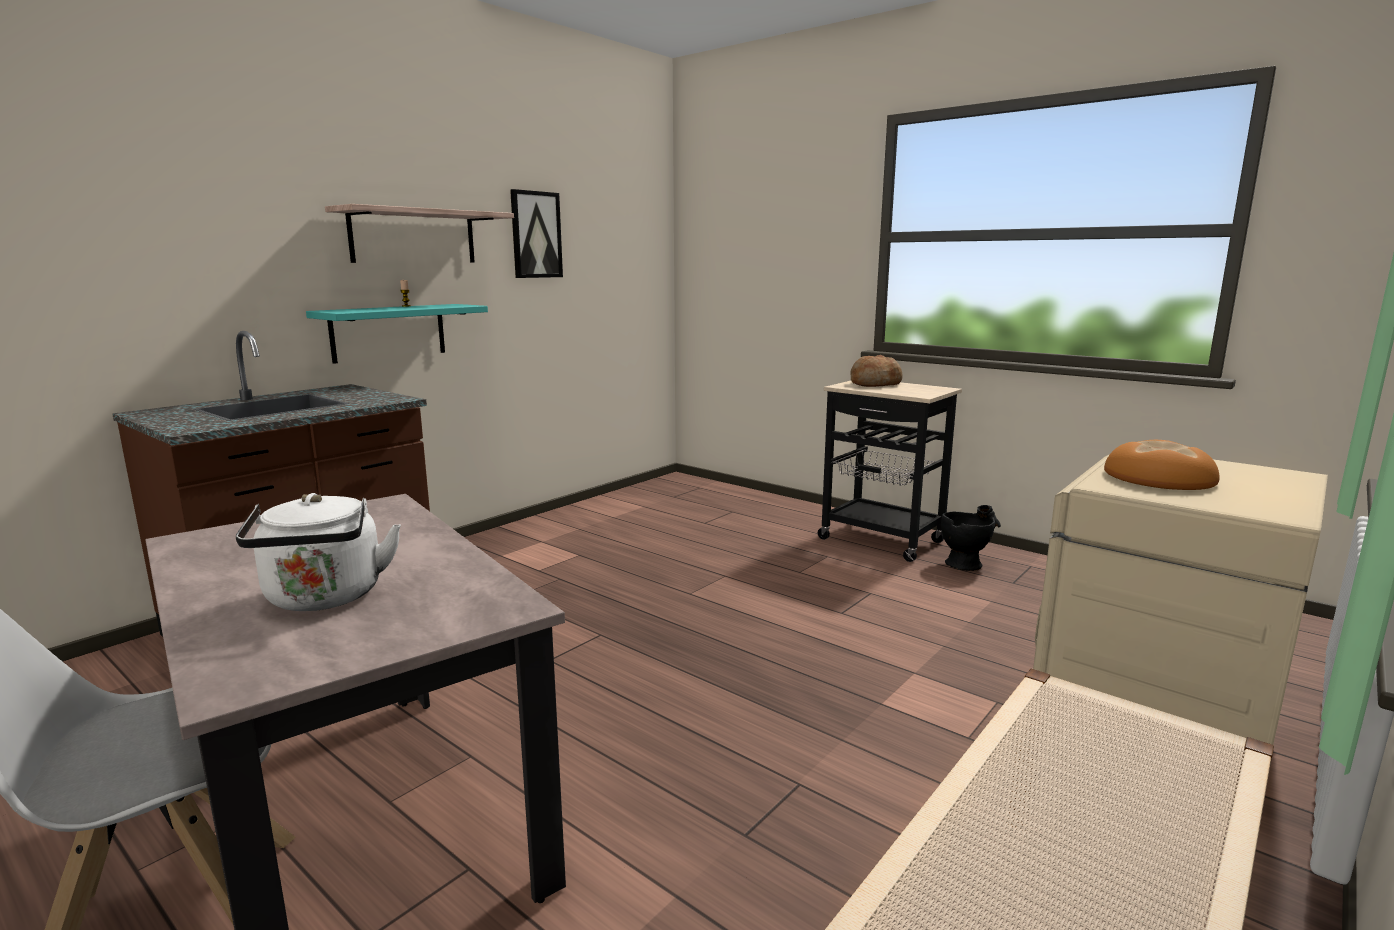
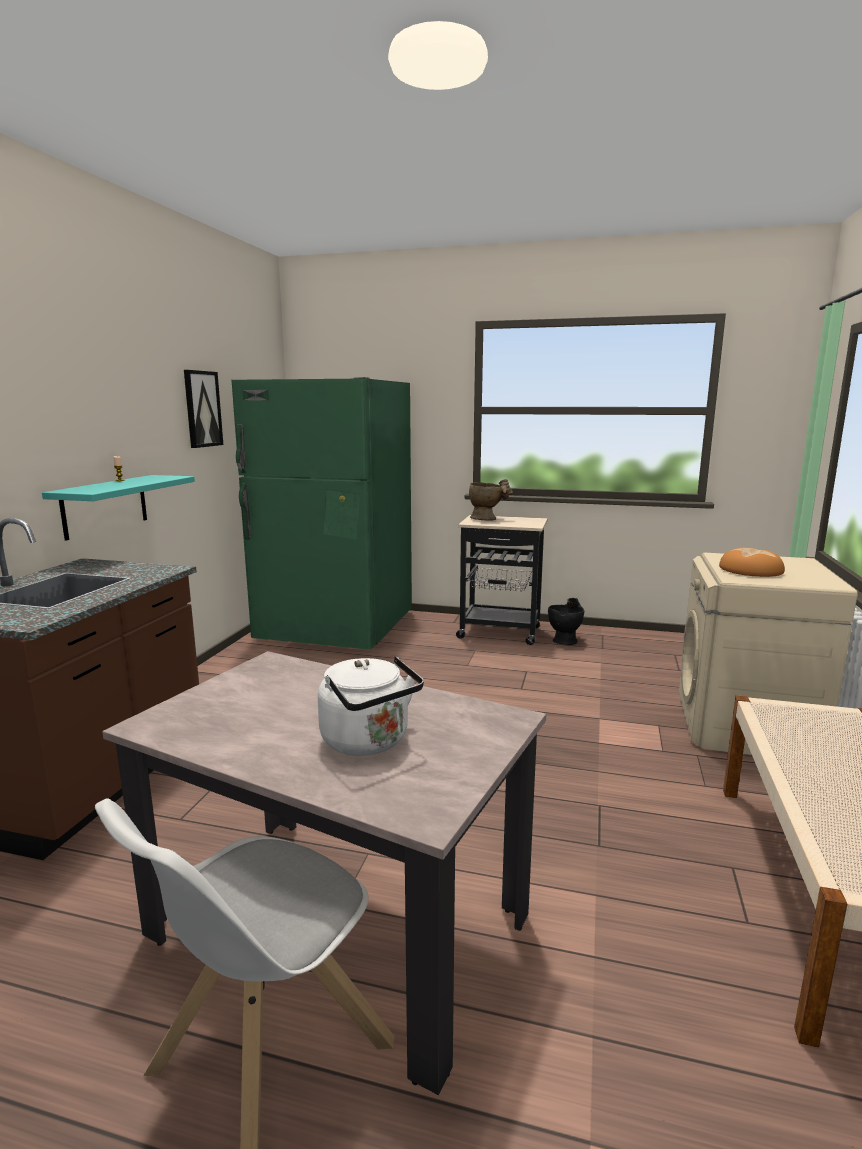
camera: 25 degrees left, 0 degrees up
shelf [325,204,514,263] -> none
bread [850,355,903,387] -> beige vase [469,479,513,521]
none -> green fridge [232,377,412,649]

